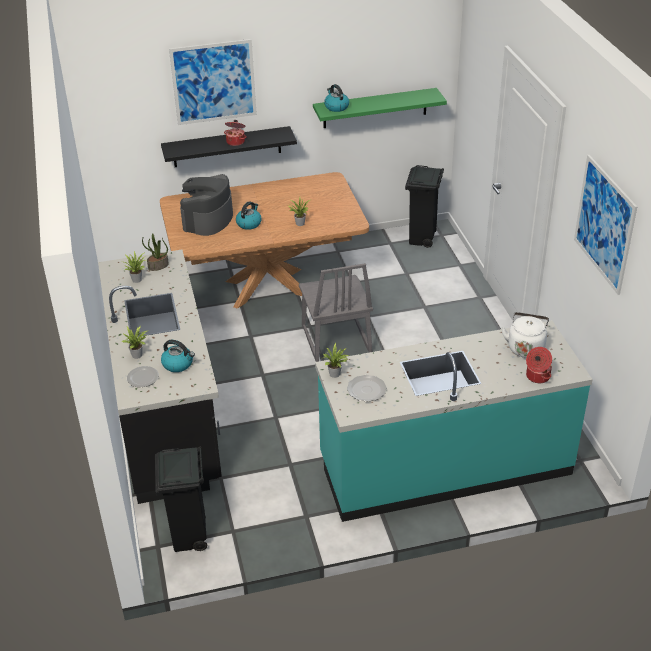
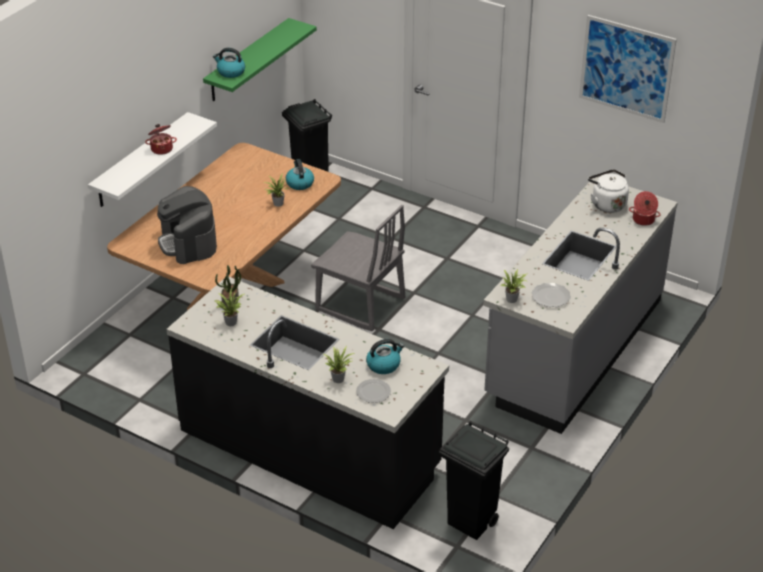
camera: 45 degrees left, 0 degrees up
black shelf [161,126,297,167] -> white shelf [88,112,217,207]
picture [169,39,257,125] -> none
kettle [236,201,262,230] -> kettle moved to [286,159,314,190]
turquoise counter [315,320,593,522] -> grey counter [483,177,678,434]

